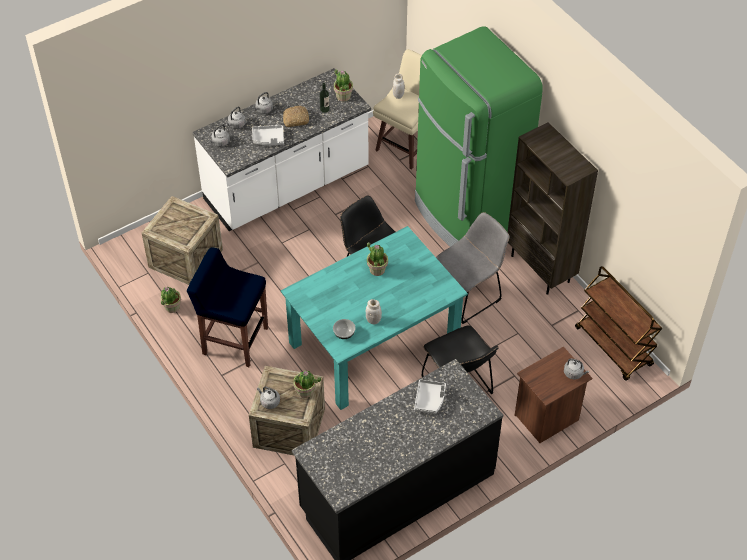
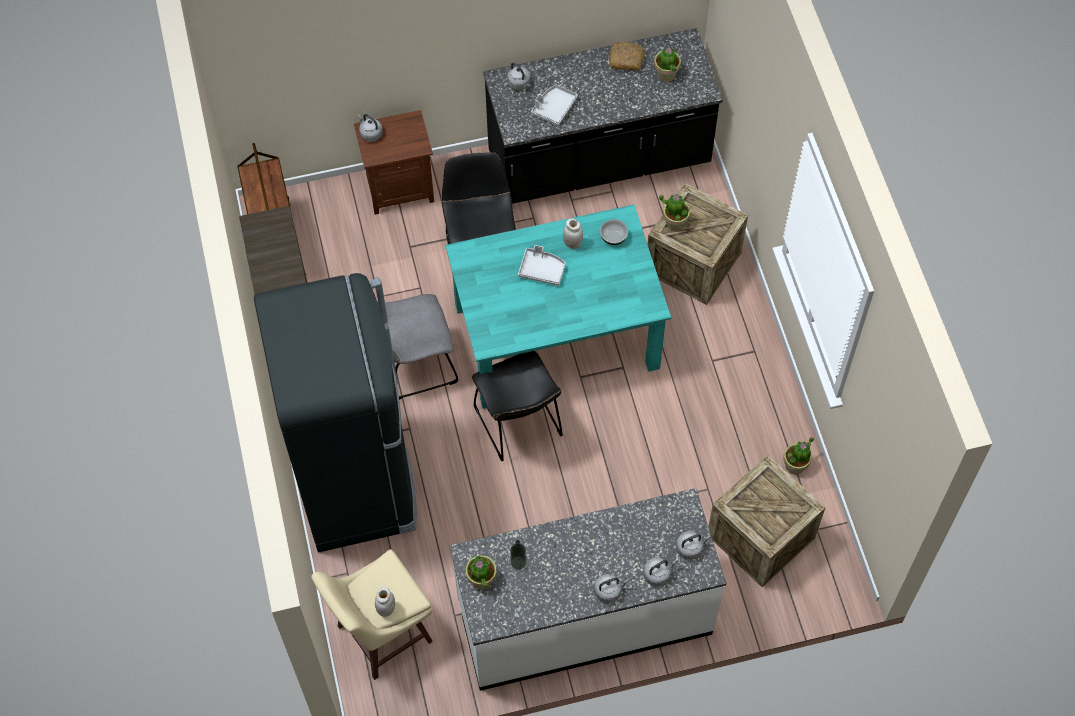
camera: 160 degrees left, 10 degrees up
blue stool [187,247,268,367] -> none
grey tray [252,125,284,145] -> grey tray moved to [518,245,566,286]
grey kettle [257,386,280,409] -> grey kettle moved to [507,62,530,90]
bread [283,106,309,127] -> bread moved to [610,42,645,70]
potted plant [367,242,388,276] -> potted plant moved to [654,47,681,82]
green fridge [415,26,543,247] -> black fridge [254,273,417,552]

